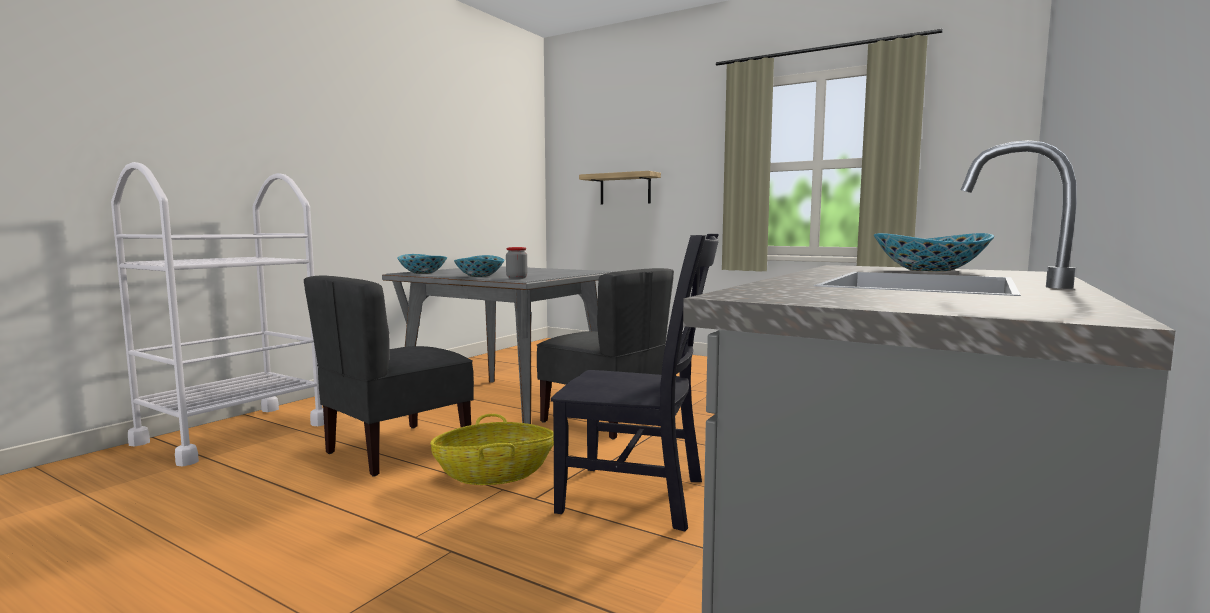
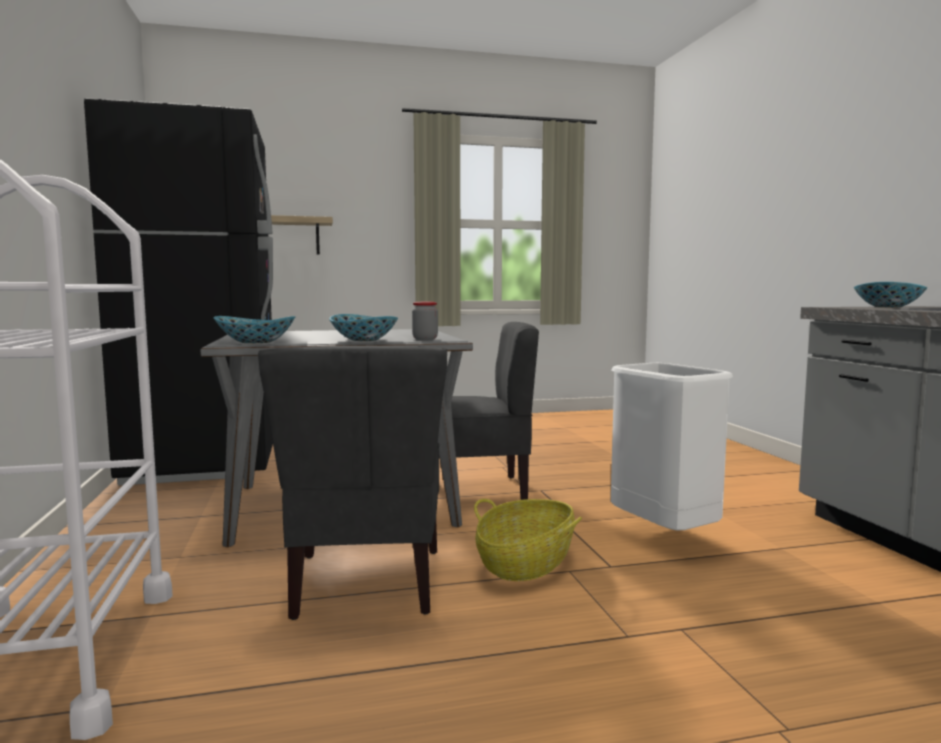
camera: 45 degrees left, 0 degrees up
black chair [551,234,719,532] -> white trash can [611,363,733,531]
none -> black fridge [84,98,273,486]

